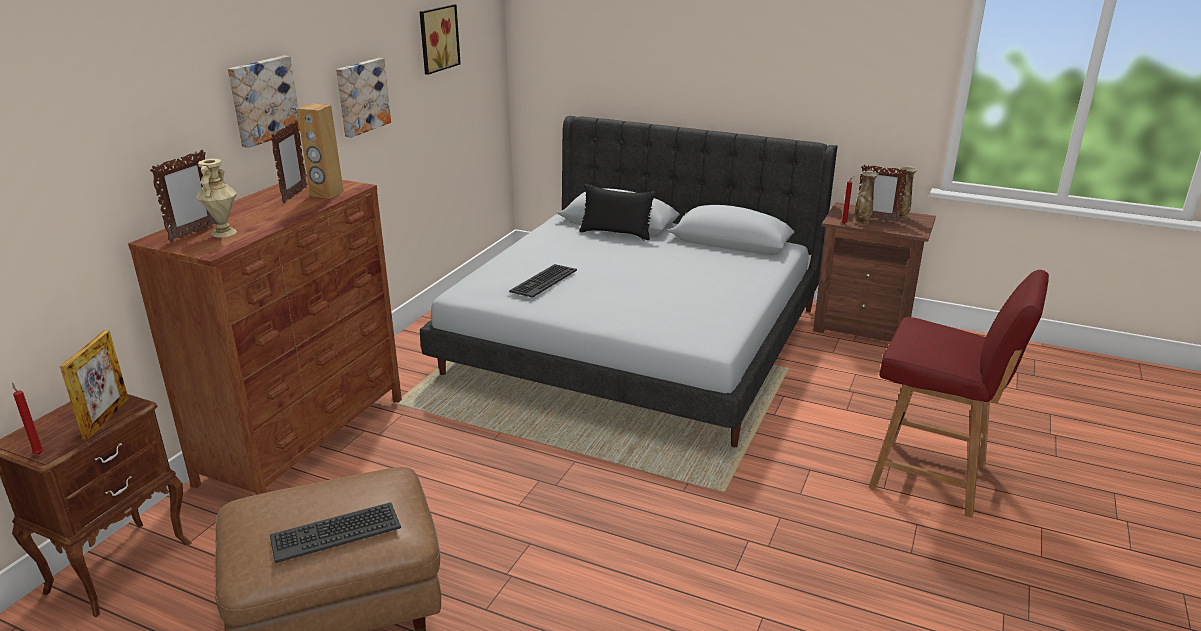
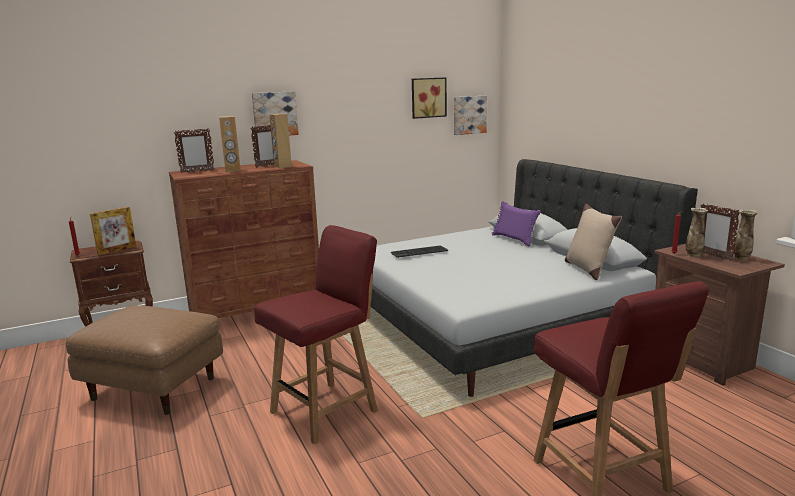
camera: 40 degrees right, 10 degrees down
beige vase [196,159,237,238] -> none
keyboard [270,502,401,563] -> none
picture [336,58,391,138] -> picture moved to [454,96,487,135]
black pillow [579,184,656,240] -> purple pillow [491,201,541,246]
none -> brown speaker [219,116,241,172]
none -> red chair [254,225,378,445]
none -> beige pillow [565,204,622,280]

